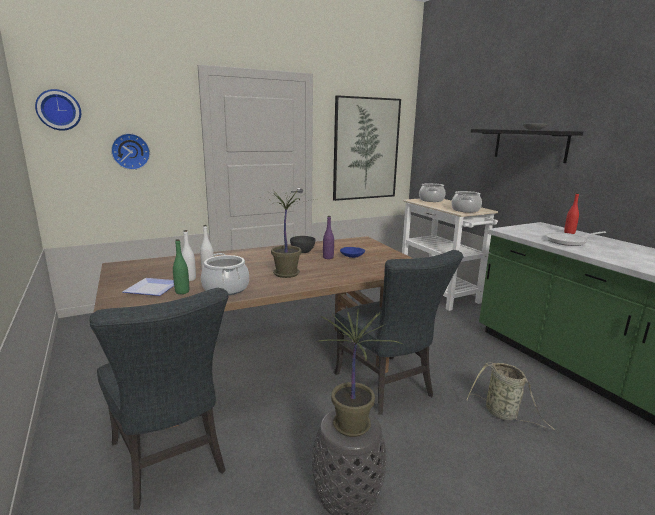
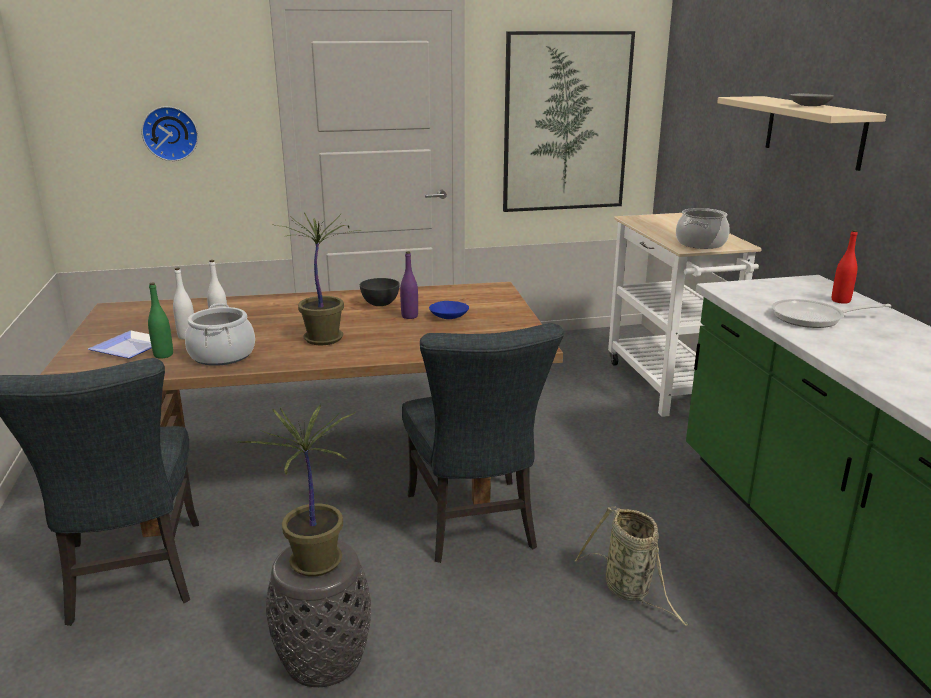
camera: 15 degrees right, 5 degrees up
wall clock [35,89,81,131] -> none
cooking pot [419,183,445,202] -> none
black shelf [471,129,583,163] -> beige shelf [717,96,886,171]

